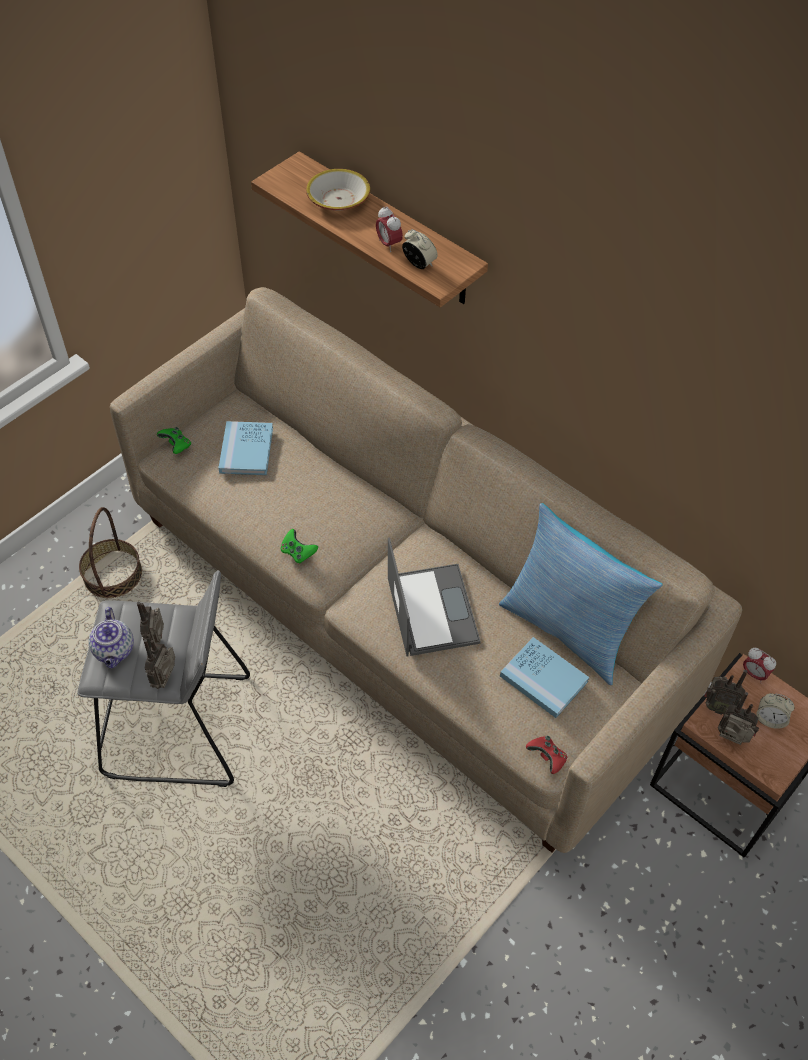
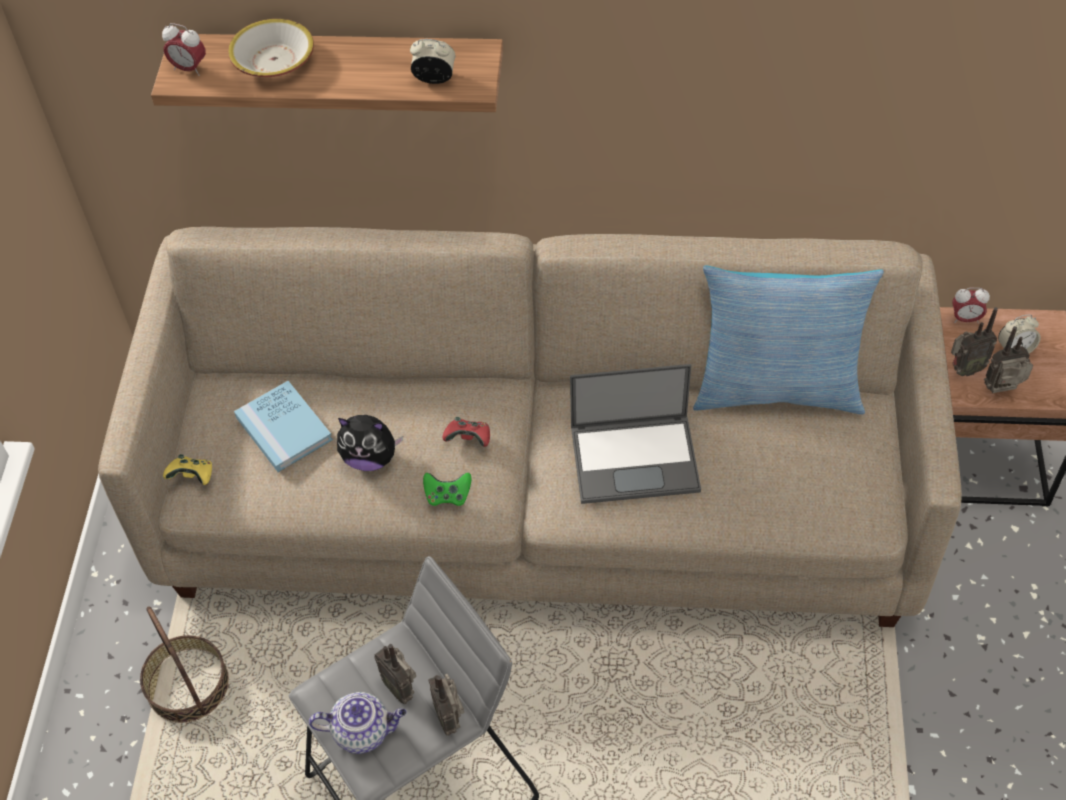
camera: 35 degrees left, 0 degrees up
teapot [88,607,134,668] -> teapot turned 45 degrees counterclockwise [309,692,407,754]
green game controller [157,427,191,454] -> yellow game controller [163,454,212,485]
alarm clock [376,206,403,252] -> alarm clock moved to [162,23,206,76]
laptop [388,537,481,657] -> laptop turned 135 degrees clockwise [570,364,701,504]
blue book [500,637,589,718] -> none
red game controller [526,736,567,774] -> red game controller moved to [442,417,490,447]
none -> plush toy [337,415,403,471]

